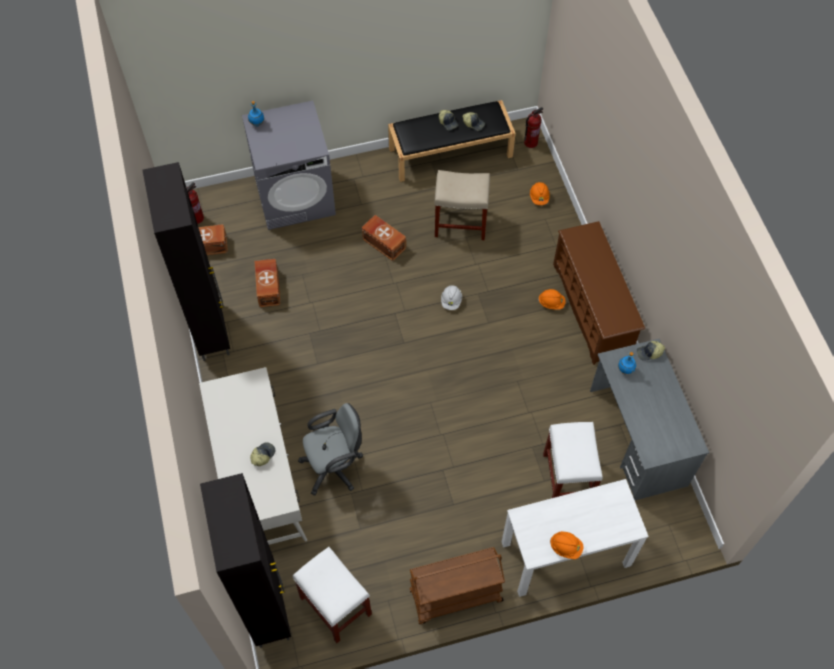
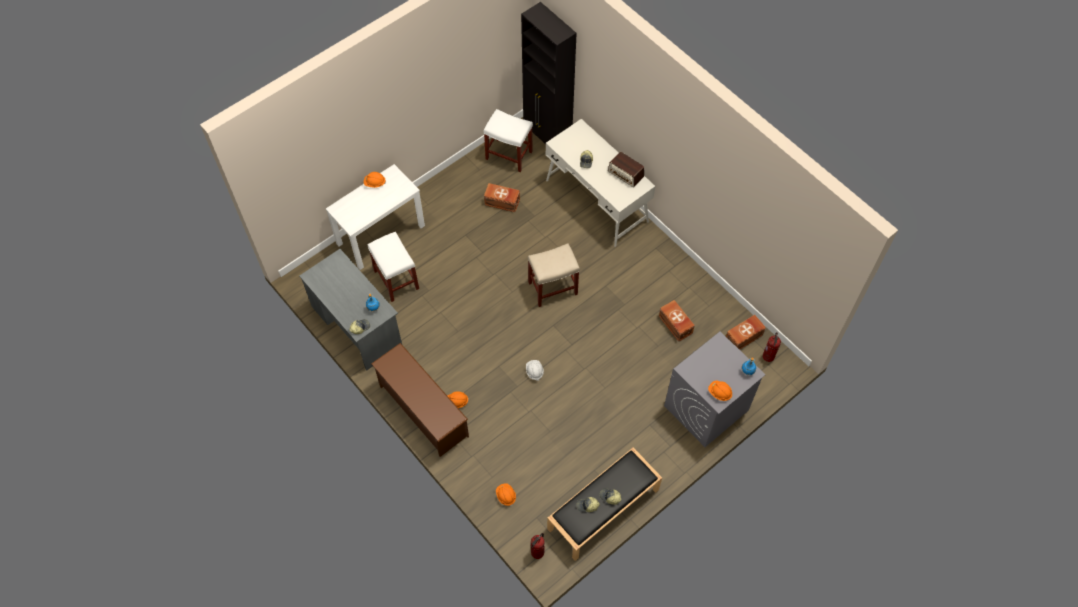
camera: 155 degrees right, 0 degrees up
black cabinet [142,162,230,361] -> none
grey office chair [298,403,363,496] -> none
brown storage box [361,215,406,261] -> brown storage box moved to [484,183,520,212]
brown cart [409,547,505,624] -> none
beige stool [435,170,490,240] -> beige stool moved to [528,243,580,307]
none -> radio [608,152,644,187]
none -> orange hard hat [708,380,732,401]

